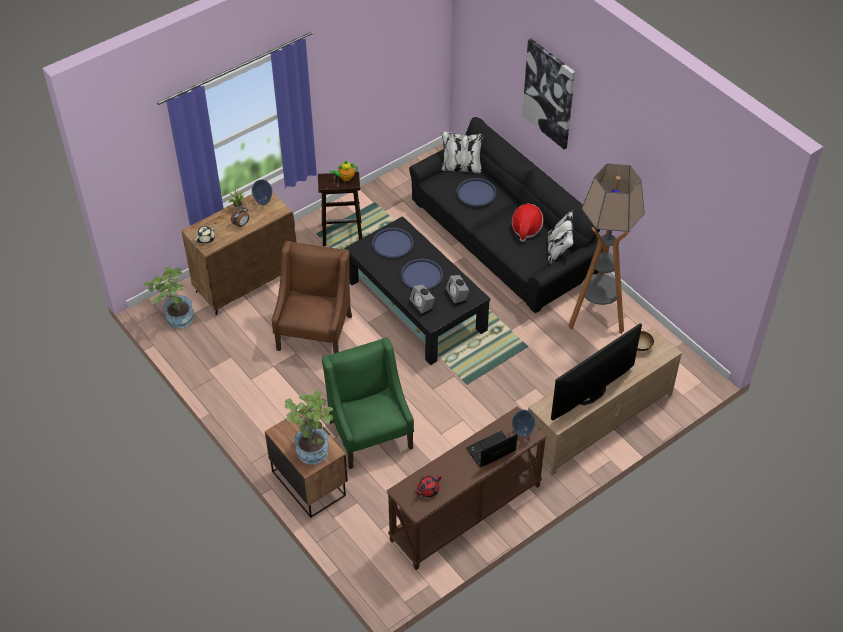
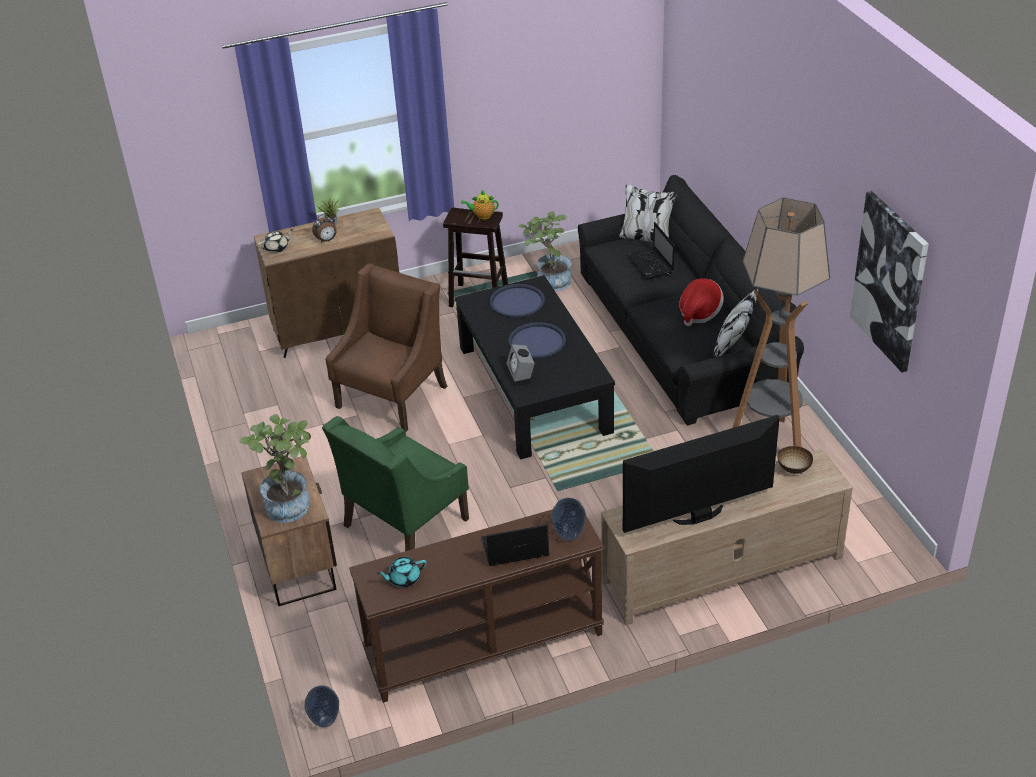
camera: 20 degrees right, 10 degrees down
potted plant [143,266,194,329] -> potted plant moved to [519,211,572,291]
vase [252,180,272,205] -> vase moved to [304,685,339,727]
green armchair [322,337,414,469] -> green armchair turned 135 degrees counterclockwise [322,416,469,551]
red teapot [414,475,441,497] -> turquoise teapot [377,557,426,587]
alarm clock [444,275,469,307] -> none
blue tray [456,178,497,207] -> laptop [627,222,675,280]
picture [522,38,575,149] -> picture moved to [850,191,929,372]

